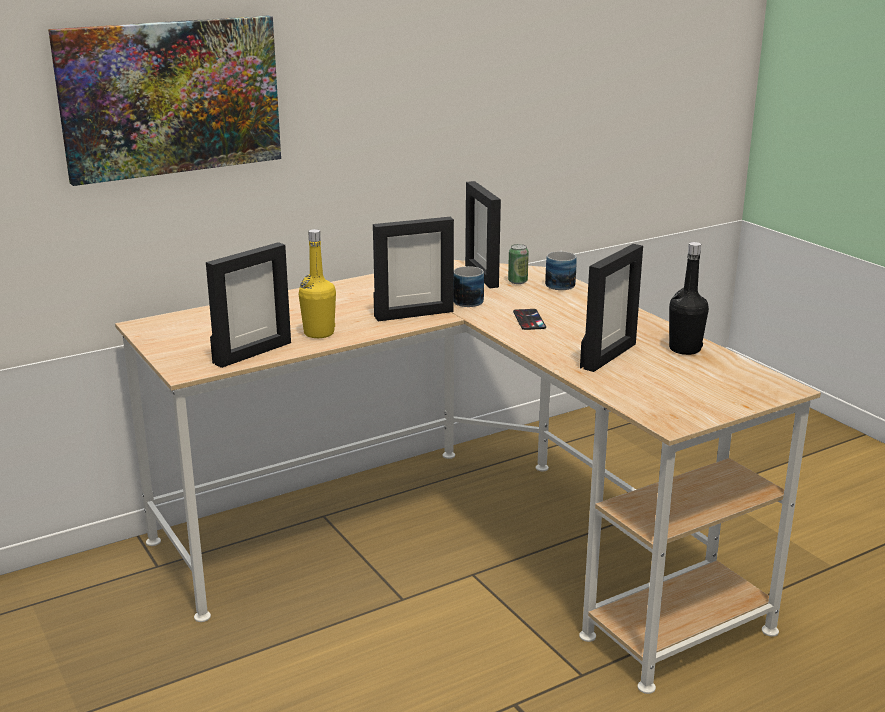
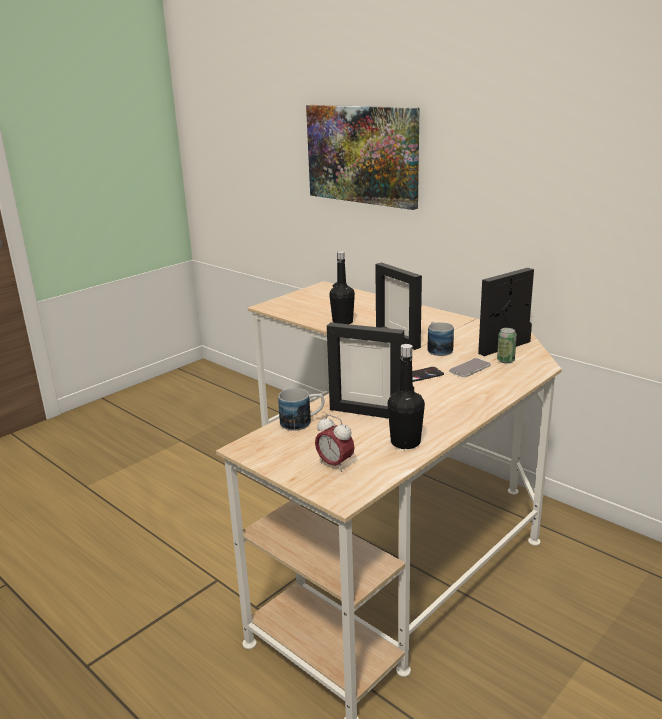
camera: 75 degrees right, 0 degrees up
picture frame [206,242,291,368] -> none
yellow bottle [298,229,336,338] -> black bottle [329,251,355,324]
mug [545,251,577,290] -> mug moved to [278,388,324,431]
none -> alarm clock [315,415,355,472]
none -> phone [449,358,491,377]

